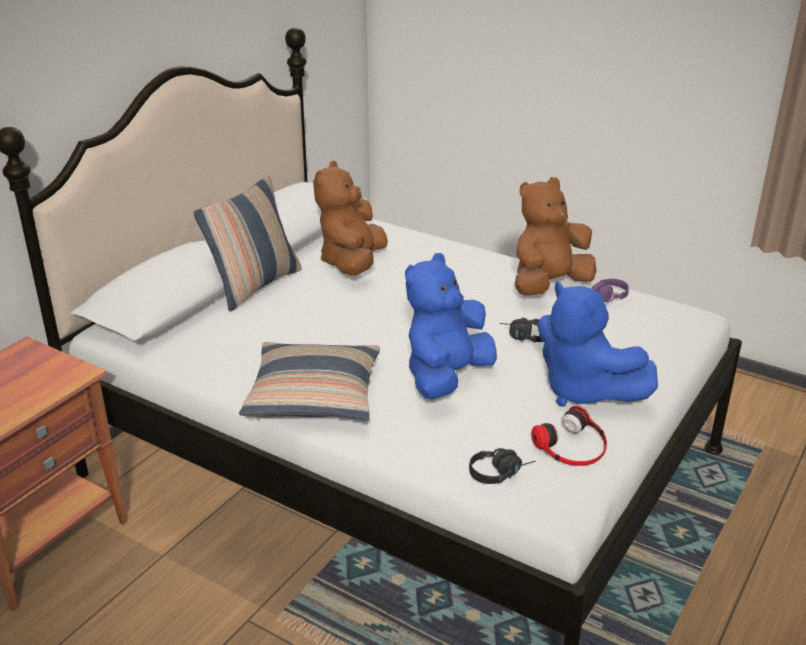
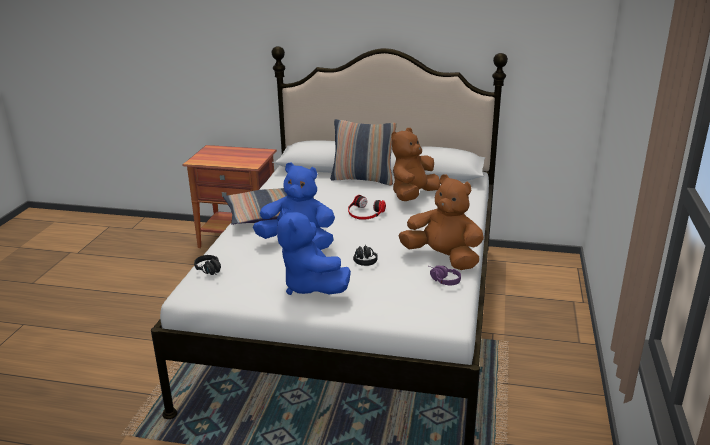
camera: 70 degrees right, 5 degrees down
brown plush toy [313,161,388,275] -> brown plush toy turned 45 degrees counterclockwise [391,128,440,201]
headphones [531,406,607,466] -> headphones moved to [348,195,386,220]
blue plush toy [538,281,658,407] -> blue plush toy turned 60 degrees counterclockwise [277,209,351,295]

